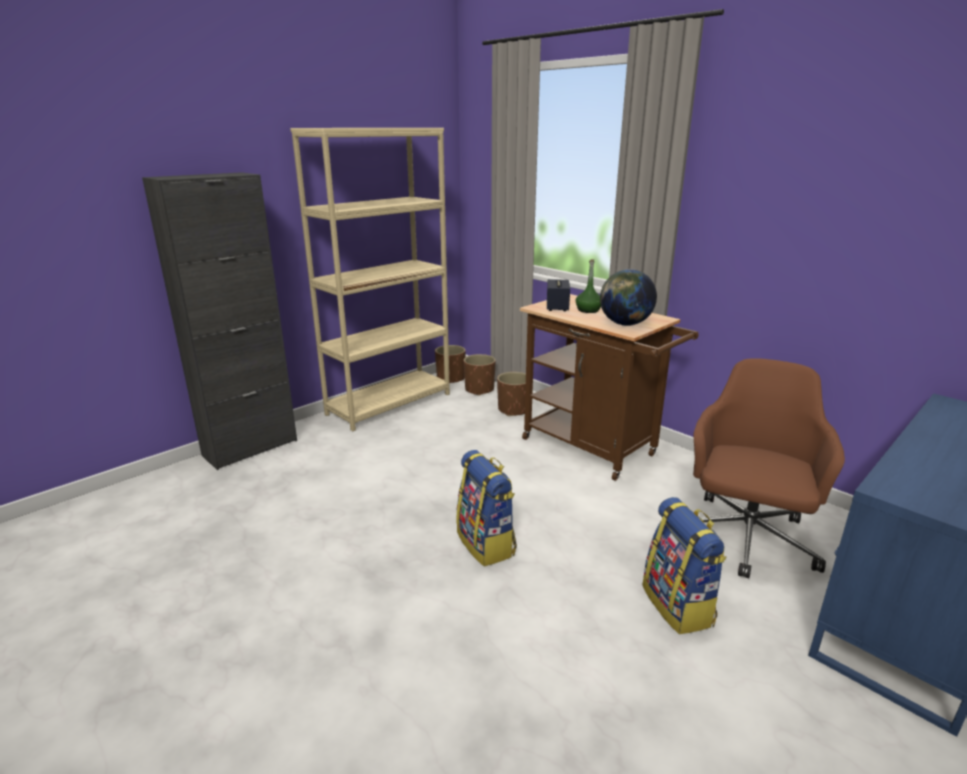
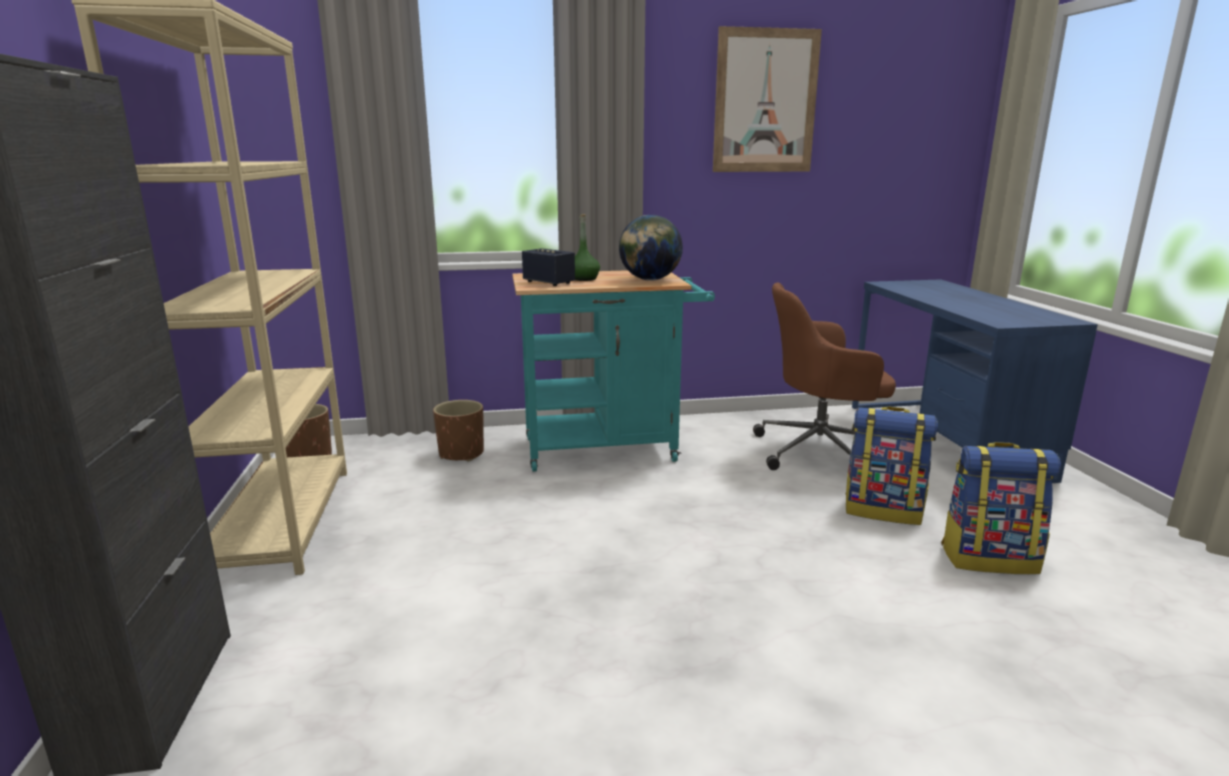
camera: 55 degrees left, 5 degrees down
backpack [456,450,517,566] -> backpack moved to [941,442,1061,574]
brown planter [464,354,496,396] -> none
brown cart [520,294,698,481] -> turquoise cart [512,270,715,472]
brown office chair [693,358,845,578] -> brown office chair turned 60 degrees counterclockwise [753,283,896,470]
none -> picture [713,26,822,172]

